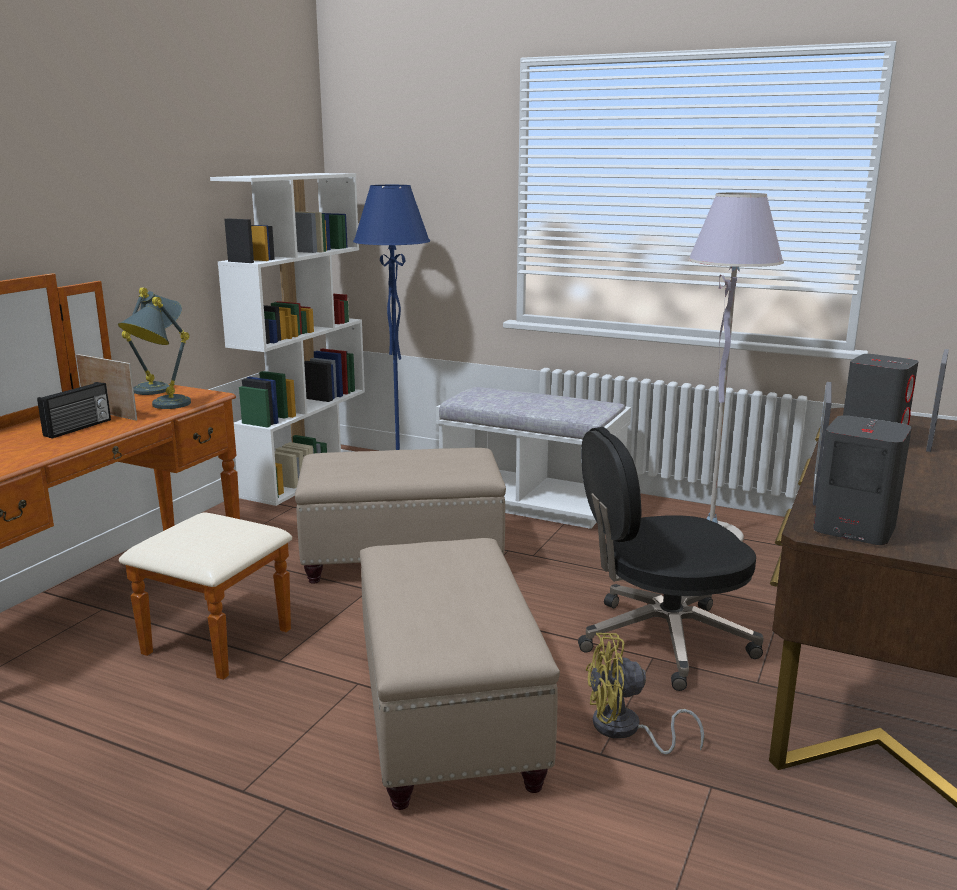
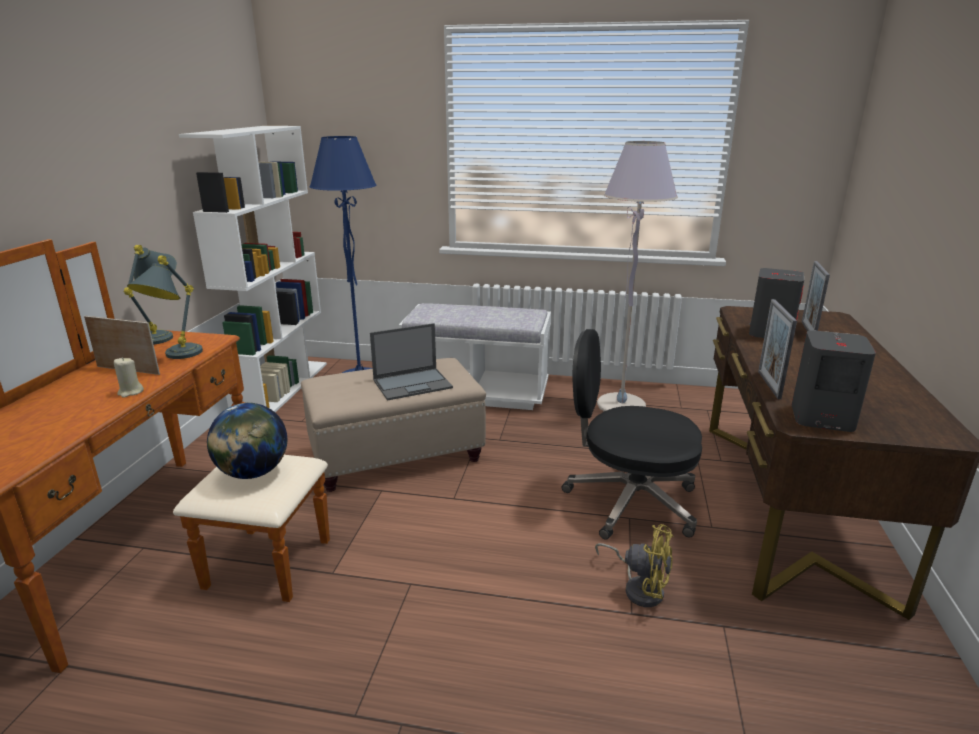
camera: 15 degrees left, 5 degrees up
radio [37,382,111,439] -> none
beige ottoman [360,538,560,810] -> none
black office chair [578,427,764,691] -> black office chair turned 45 degrees clockwise [562,329,702,540]
yellow fan [586,633,704,754] -> yellow fan turned 135 degrees counterclockwise [595,524,674,607]
none -> beige candle [114,357,144,398]
none -> globe [207,403,287,479]
none -> laptop [370,323,453,401]

